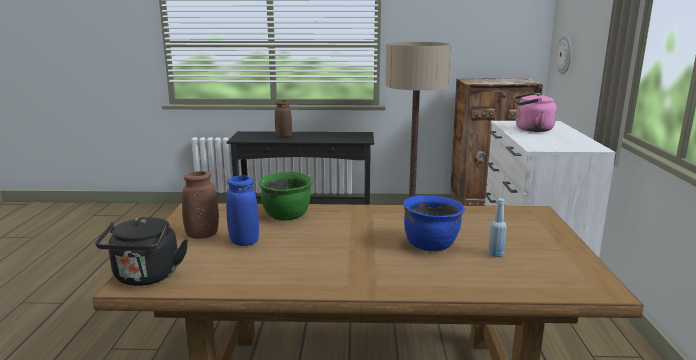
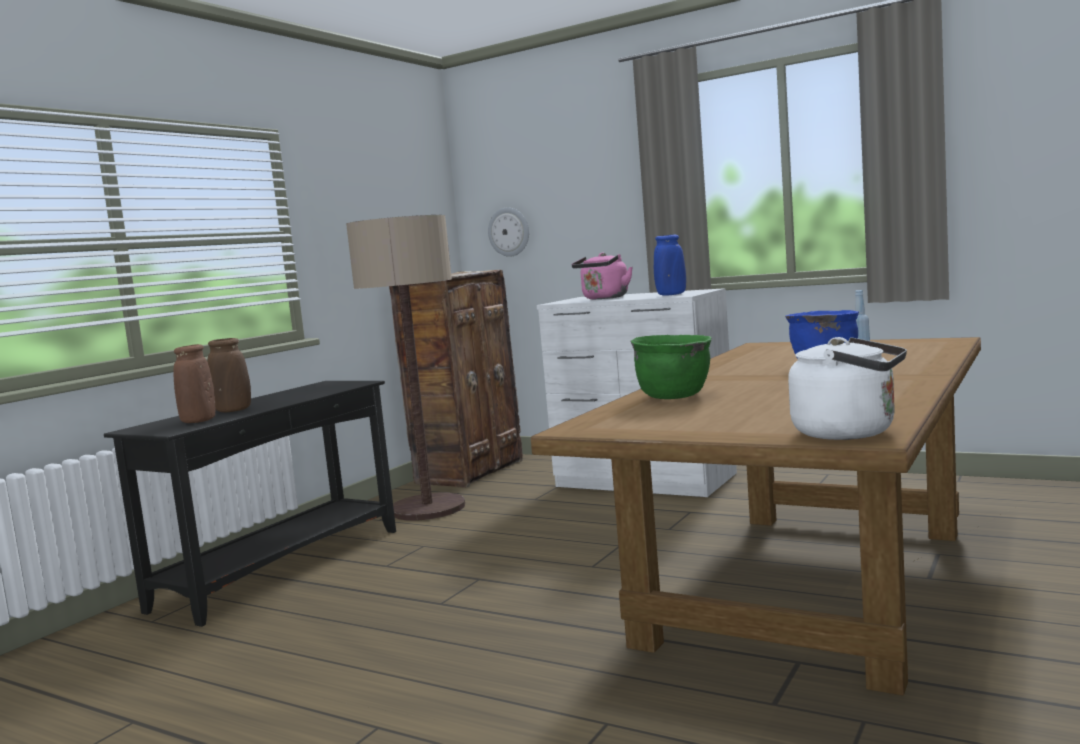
camera: 60 degrees left, 10 degrees down
black kettle [95,218,188,286] -> white kettle [788,337,907,440]
brown vase [182,171,219,239] -> brown vase moved to [173,344,215,423]
blue vase [226,175,259,246] -> blue vase moved to [654,235,686,296]

